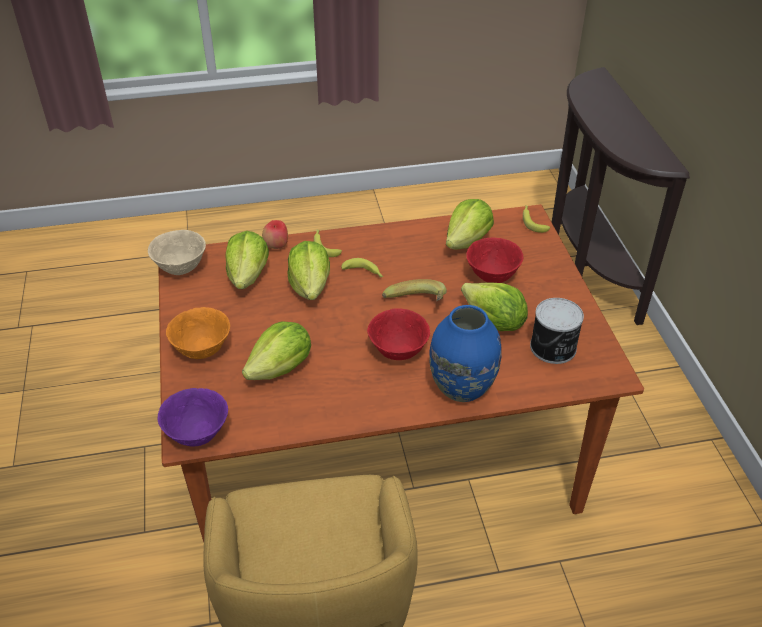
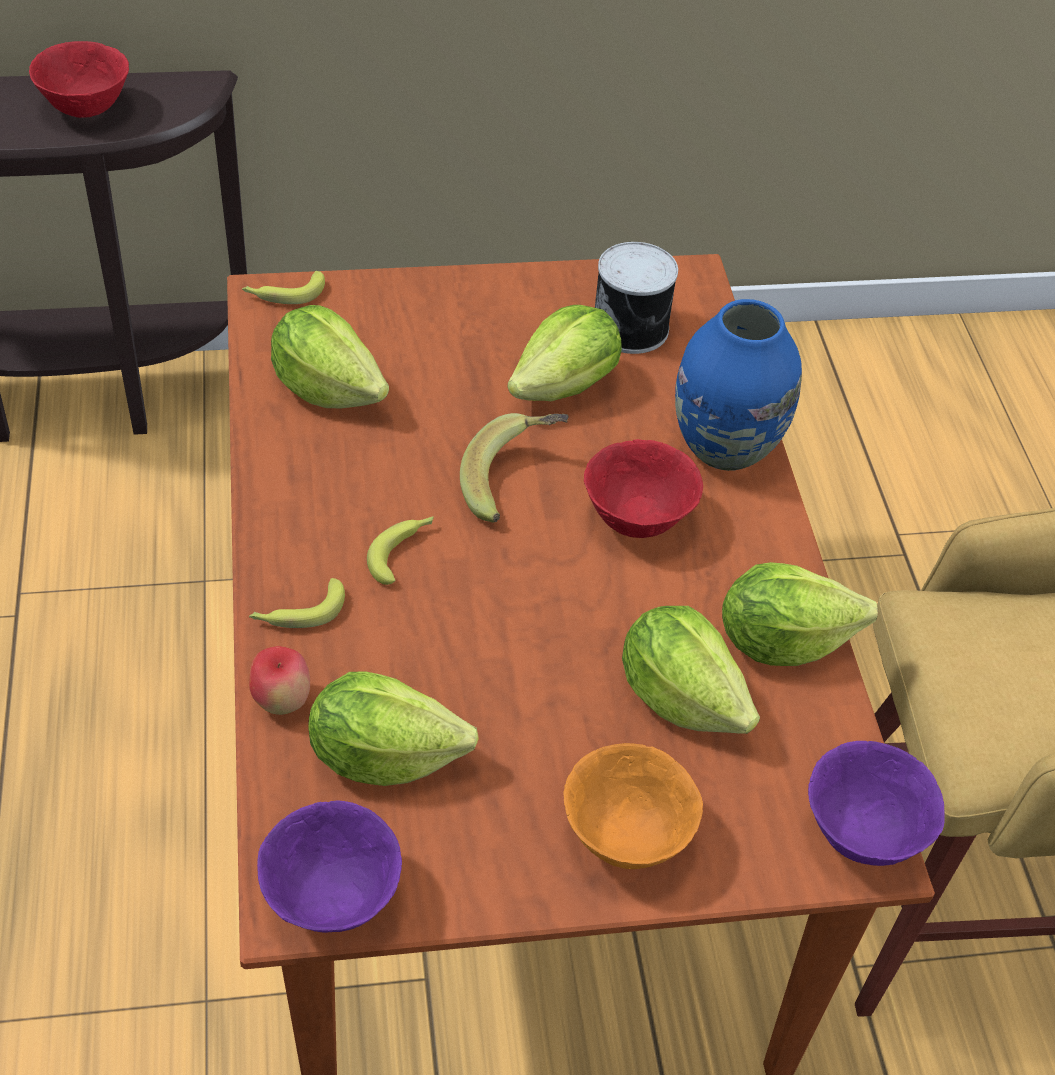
camera: 90 degrees left, 5 degrees up
beige bowl [148,230,206,275] -> purple bowl [257,800,402,933]
lettuce [288,241,330,300] -> lettuce moved to [722,562,878,666]
red bowl [466,238,523,283] -> red bowl moved to [29,41,129,118]

